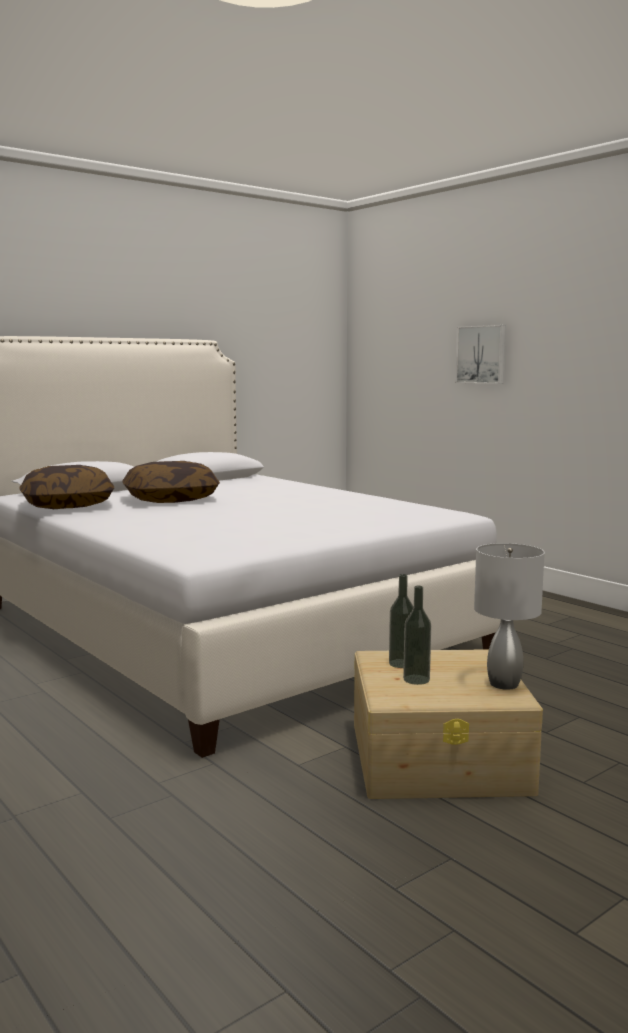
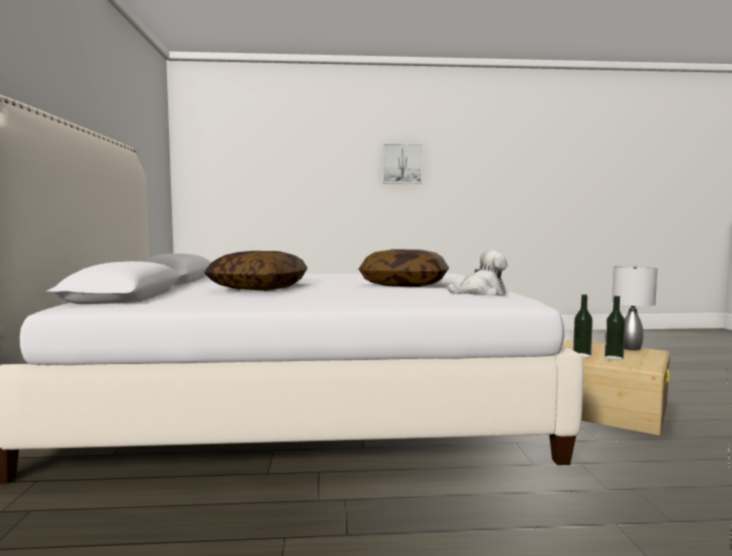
camera: 55 degrees left, 5 degrees down
pillow [20,465,114,509] -> pillow moved to [358,249,449,287]
picture [455,325,506,384] -> picture moved to [383,143,422,184]
none -> plush toy [448,250,508,295]

